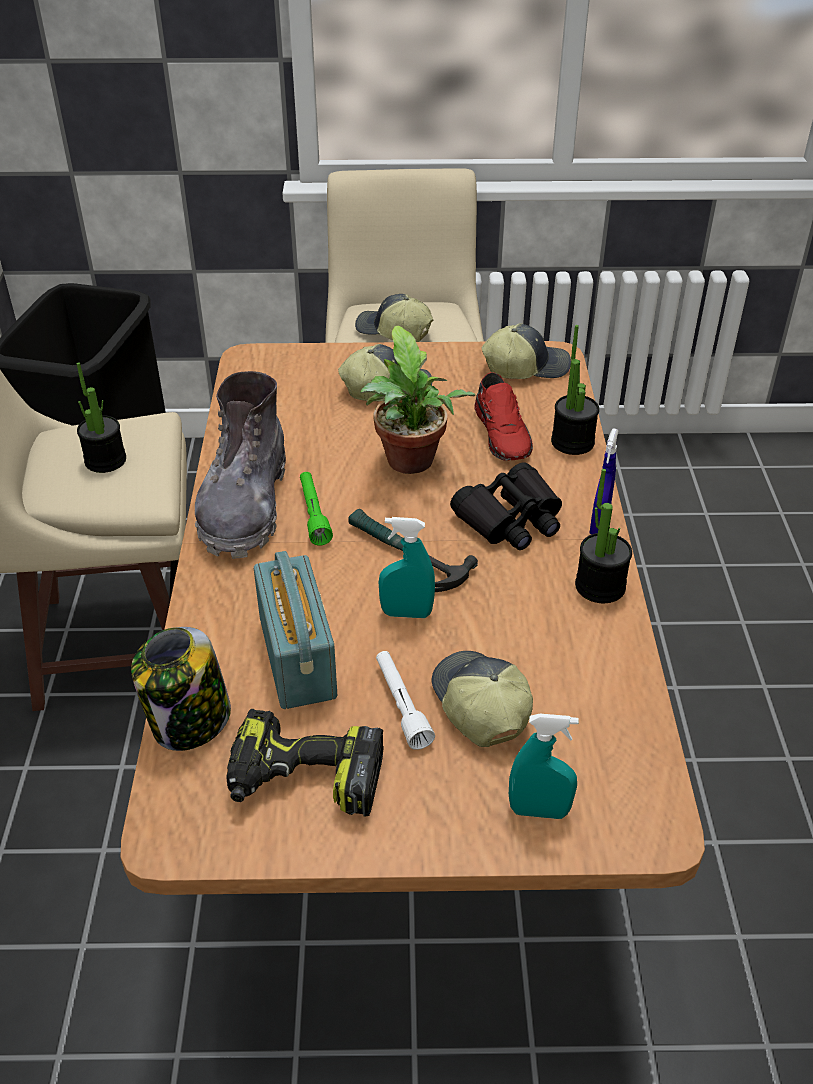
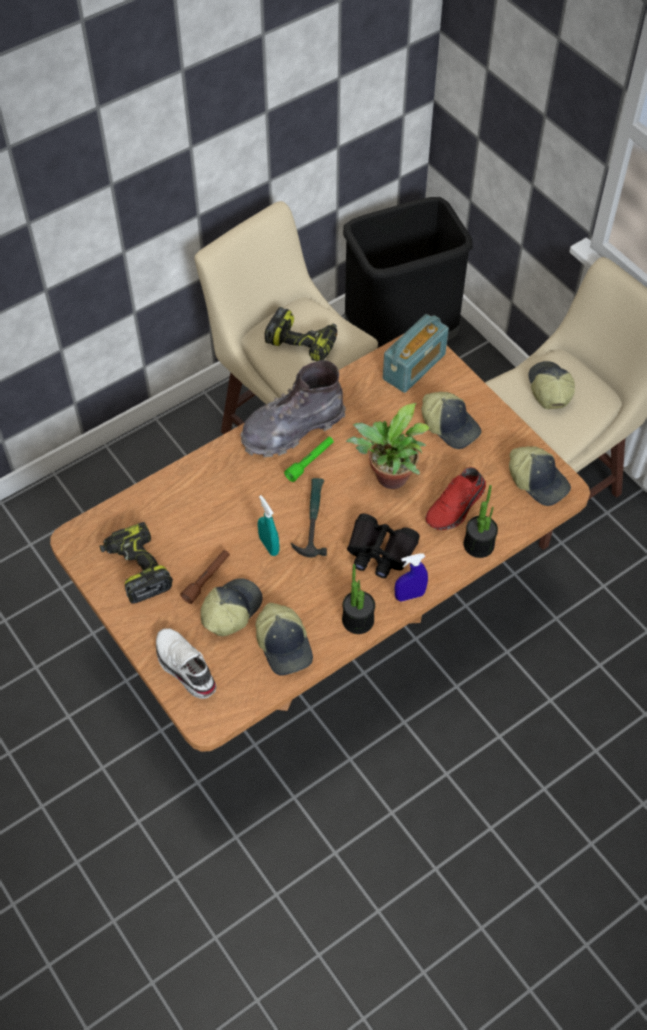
camera: 55 degrees right, 15 degrees up
potted plant [77,362,126,473] -> power drill [265,307,337,361]
jar [131,627,231,751] -> none
radio [254,551,337,709] -> radio moved to [383,314,449,393]
white flashlight [376,651,435,750] -> brown flashlight [180,550,230,604]
turquoise spray bottle [509,714,579,819] -> white shoe [156,628,216,699]
none -> cap [255,603,313,676]

